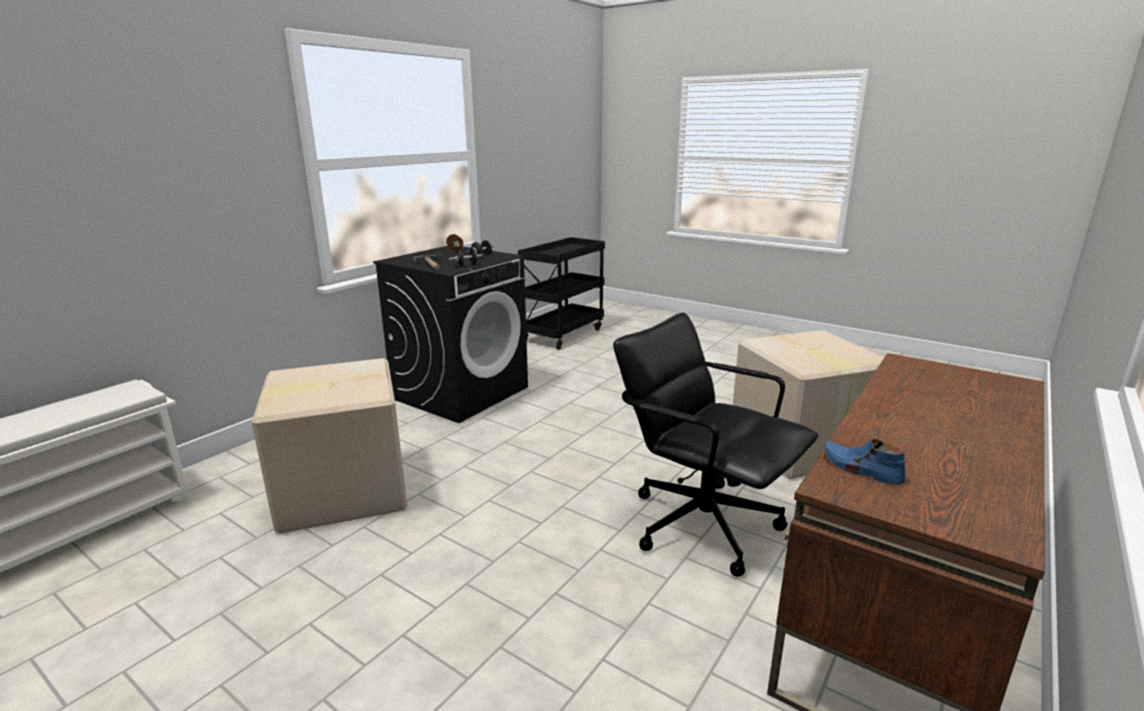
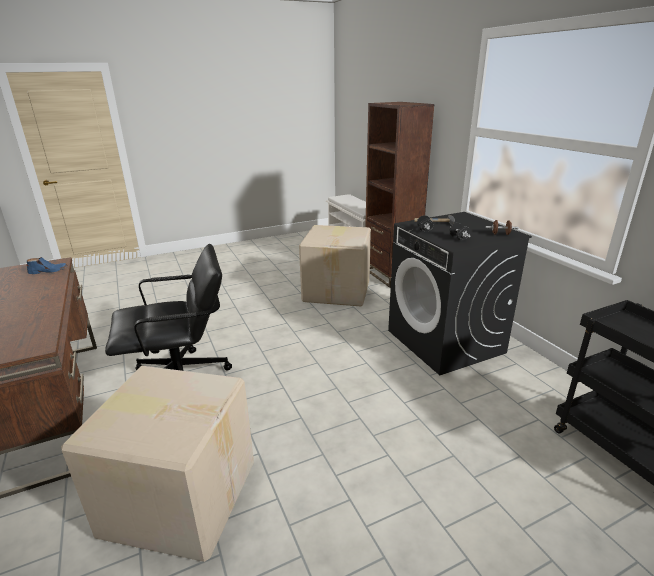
camera: 120 degrees right, 5 degrees up
none -> brown bookcase [365,102,435,288]

